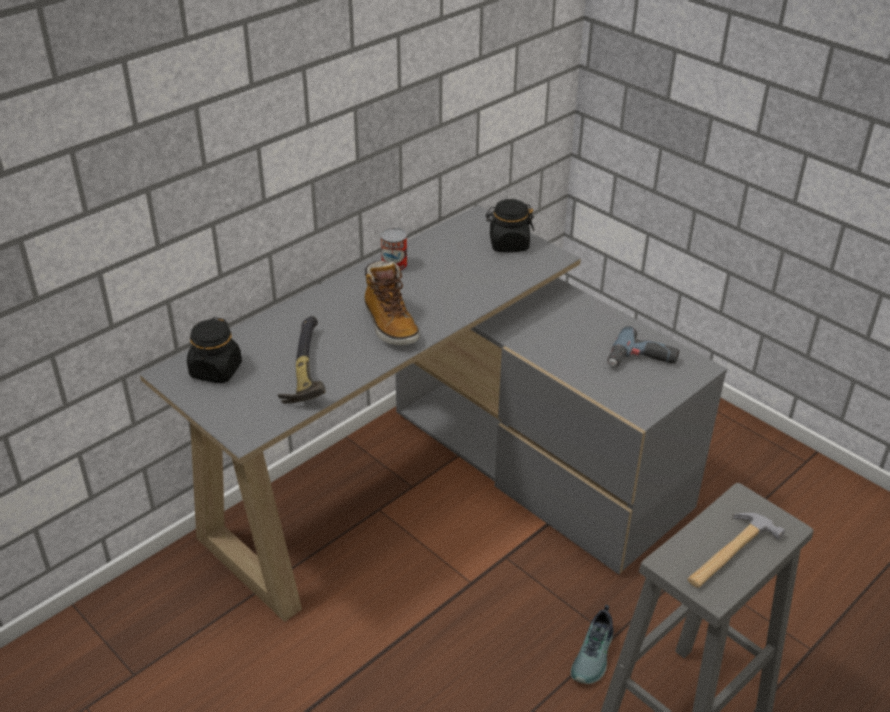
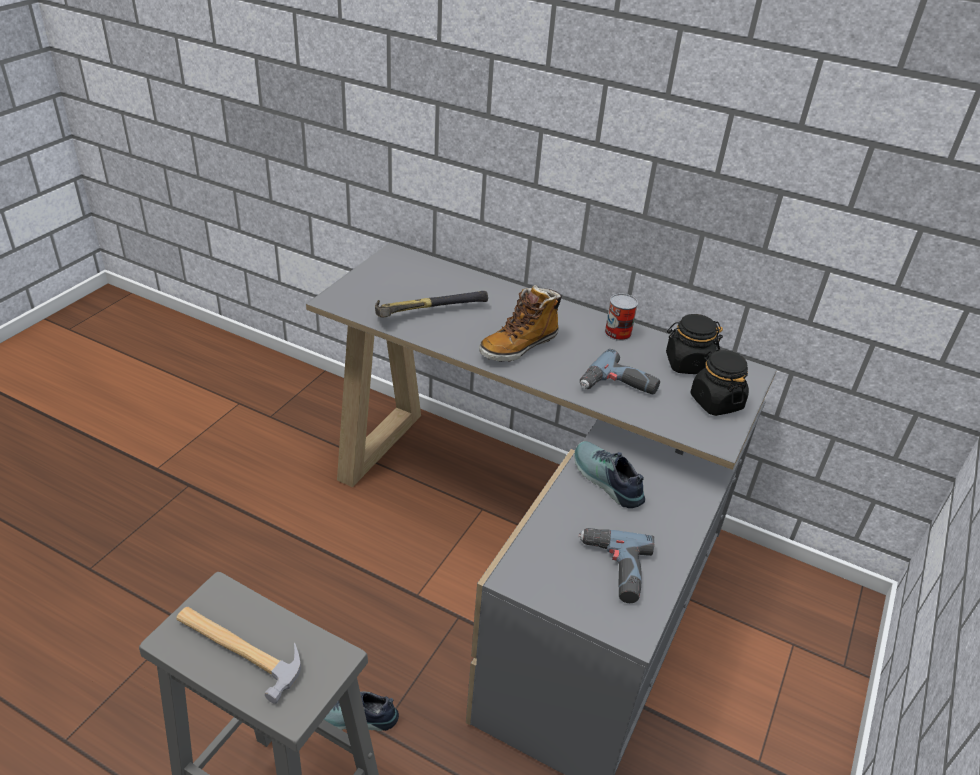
camera: 70 degrees right, 0 degrees up
black jar [187,317,242,383] -> black jar moved to [666,314,723,374]
none -> shoe [574,441,645,508]
none -> power drill [580,349,660,395]

